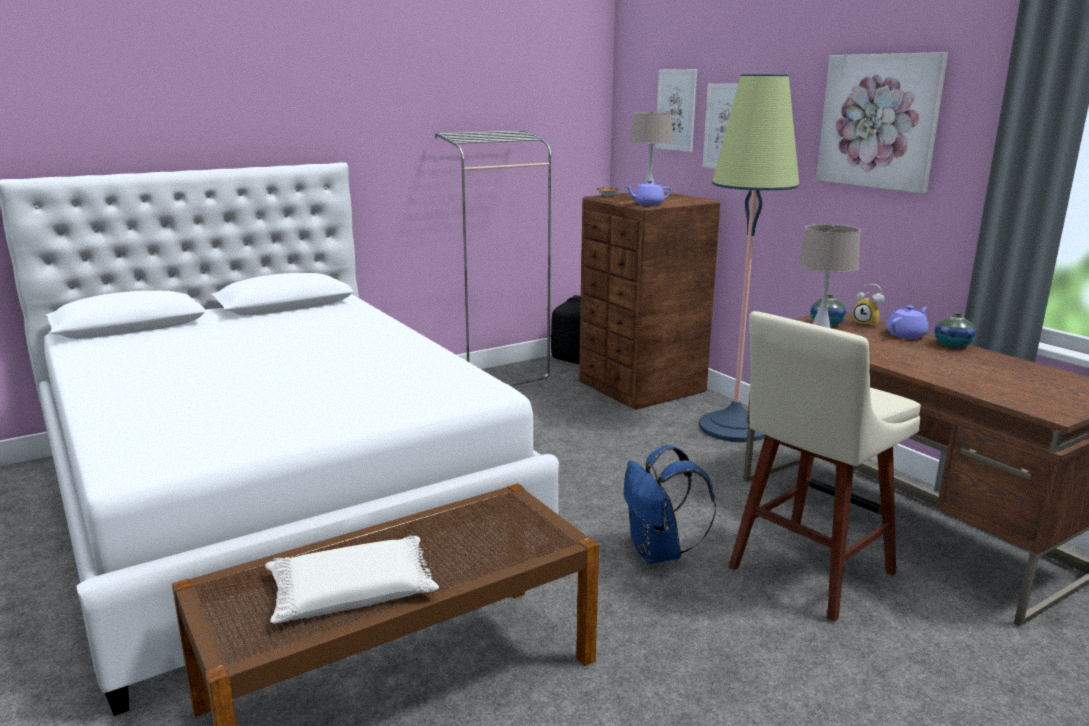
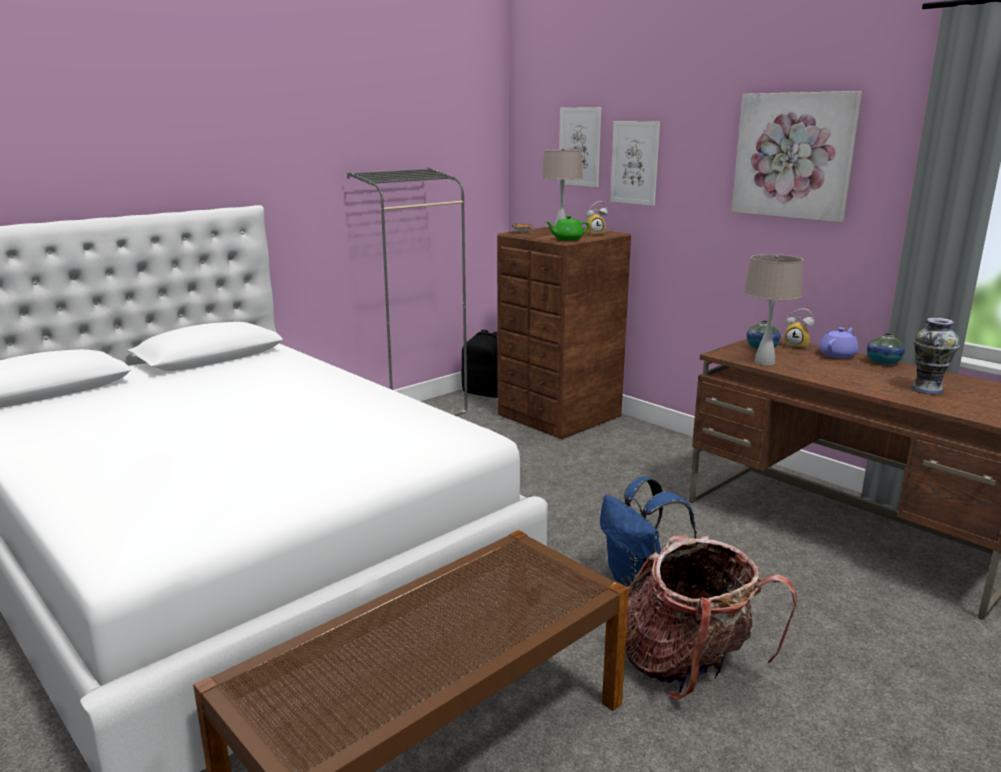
camera: 10 degrees left, 0 degrees up
white pillow [265,535,439,623] -> none
purple teapot [625,180,672,206] -> green teapot [546,215,589,241]
floor lamp [699,74,799,442] -> none
beige stool [728,311,921,622] -> none
none -> alarm clock [586,201,608,236]
none -> backpack [625,535,797,700]
none -> vase [911,318,960,395]

